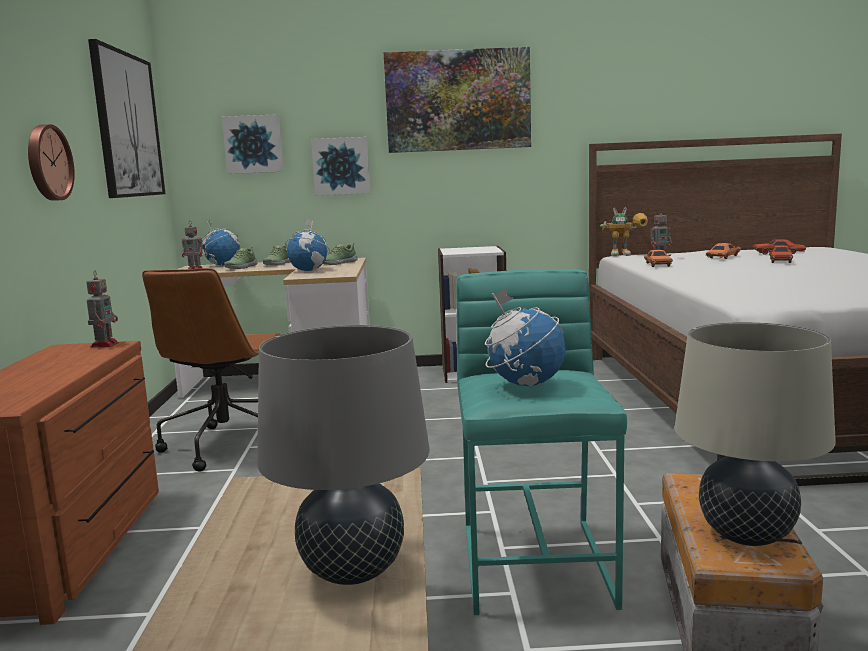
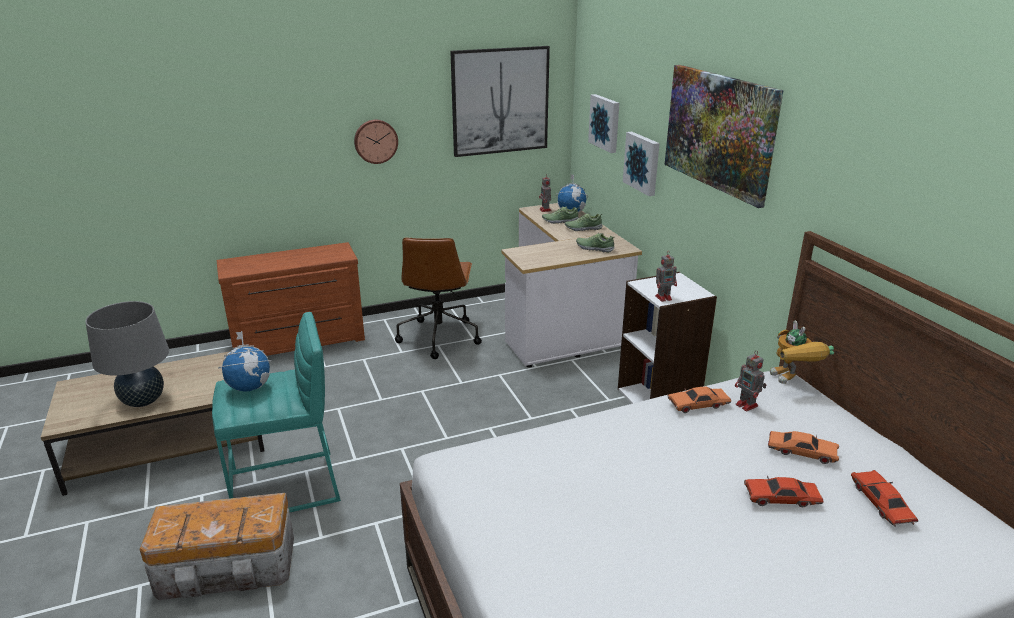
camera: 70 degrees right, 15 degrees up
toy robot [86,270,119,348] -> toy robot moved to [655,251,677,302]
brown office chair [142,268,281,471] -> brown office chair turned 75 degrees counterclockwise [395,238,482,359]
globe [285,218,330,271] -> none
beige table lamp [675,322,836,546] -> none

